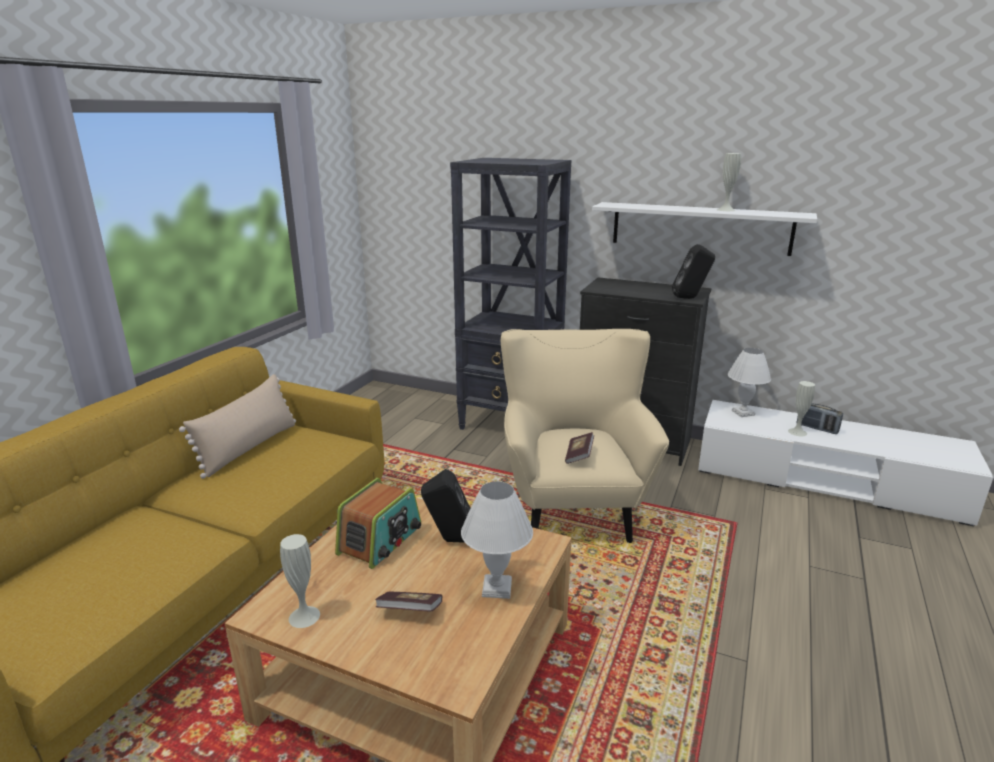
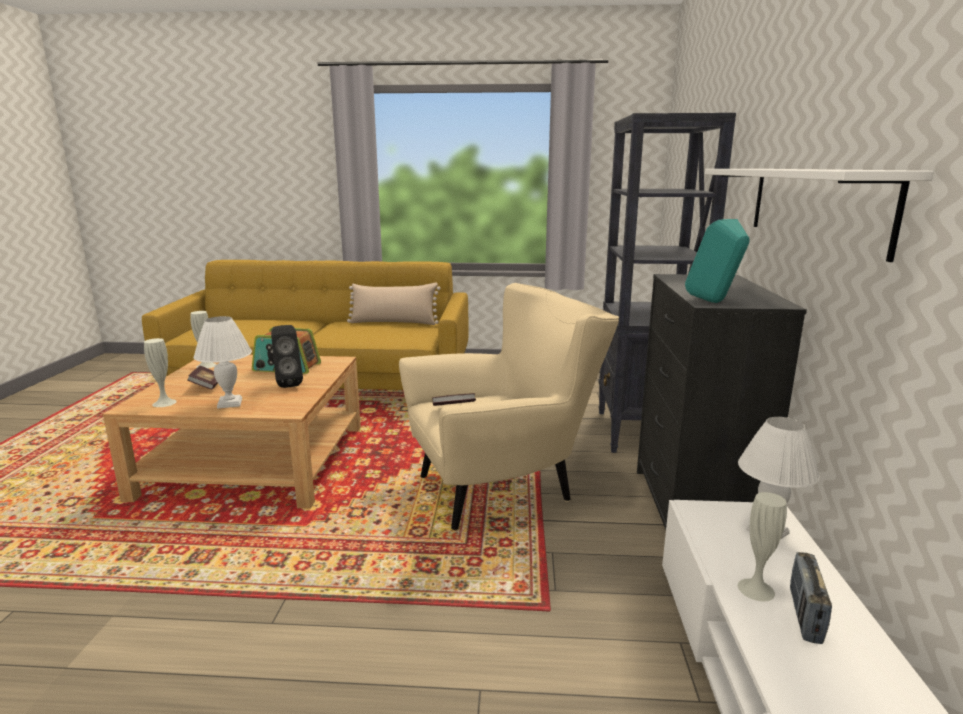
camera: 70 degrees right, 5 degrees down
black speaker [672,244,715,299] -> turquoise speaker [685,219,750,303]
white vase [717,153,741,211] -> white vase moved to [144,338,177,407]

